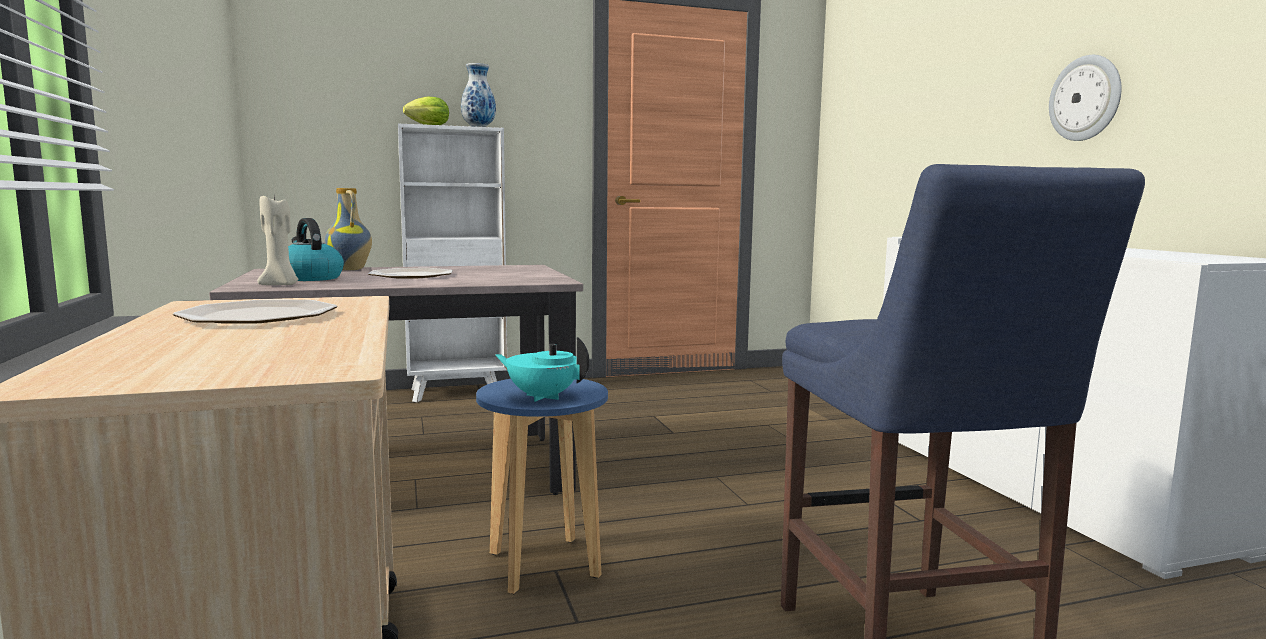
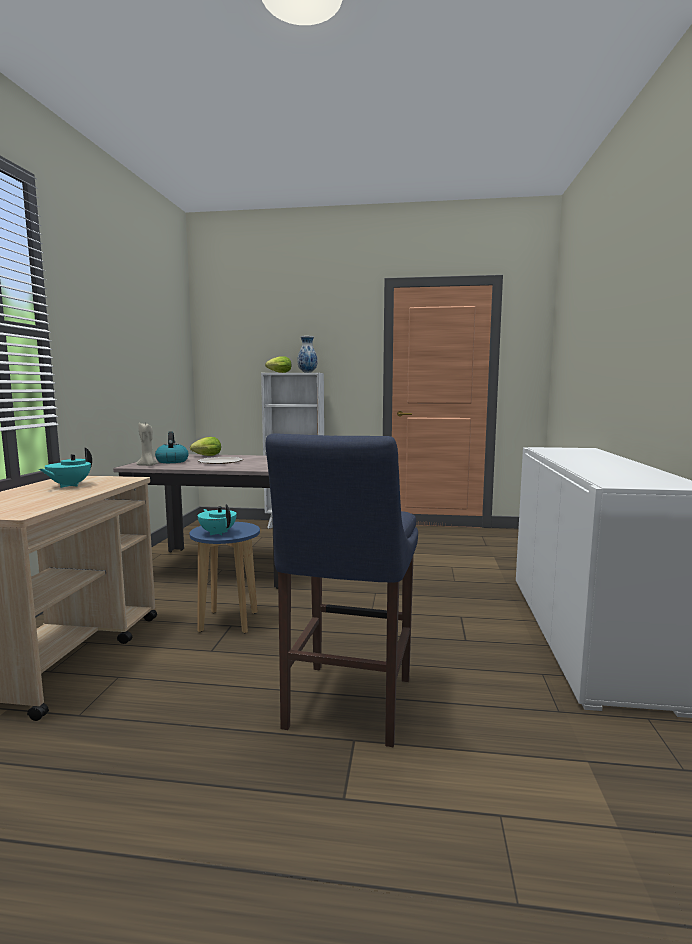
camera: 25 degrees right, 0 degrees up
plate [173,299,337,324] -> turquoise teapot [39,448,92,488]
vase [325,188,372,270] -> lettuce [190,437,221,456]
wall clock [1049,55,1121,141] -> none

